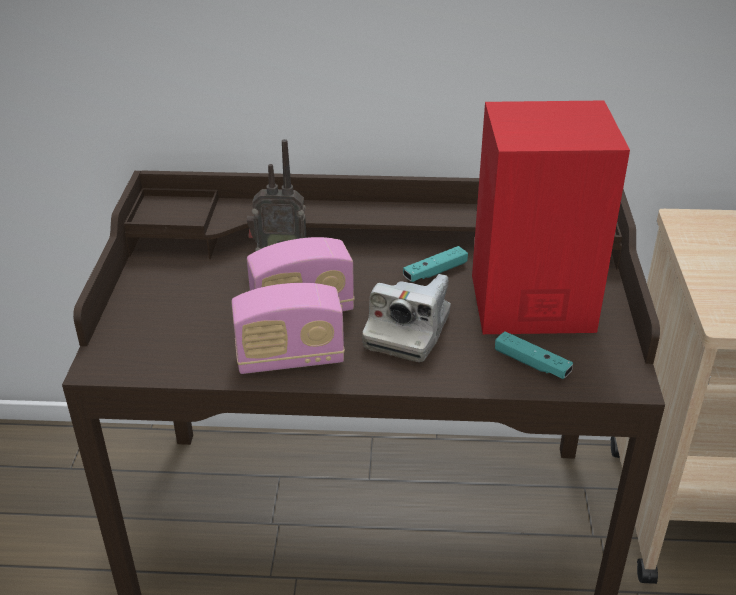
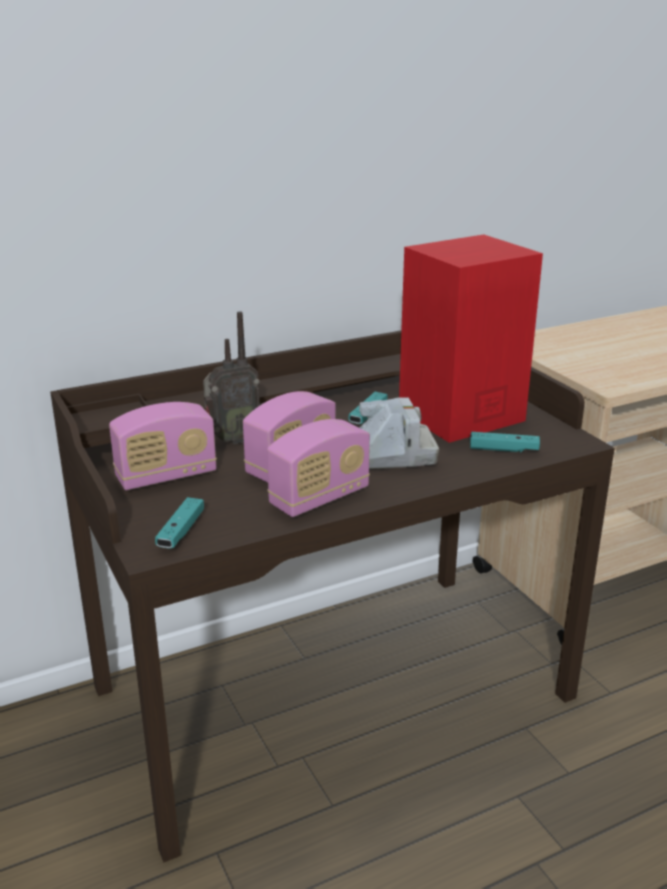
camera: 30 degrees left, 10 degrees down
camera [362,274,451,362] -> camera turned 90 degrees counterclockwise [359,397,439,469]
none -> radio [109,402,217,490]
none -> turquoise game controller [155,497,204,549]

